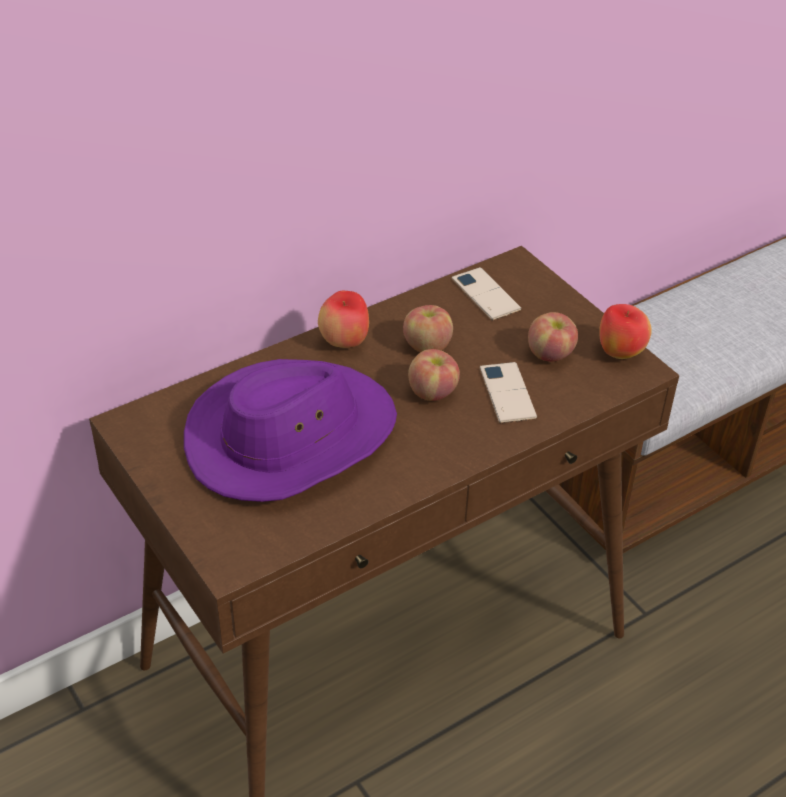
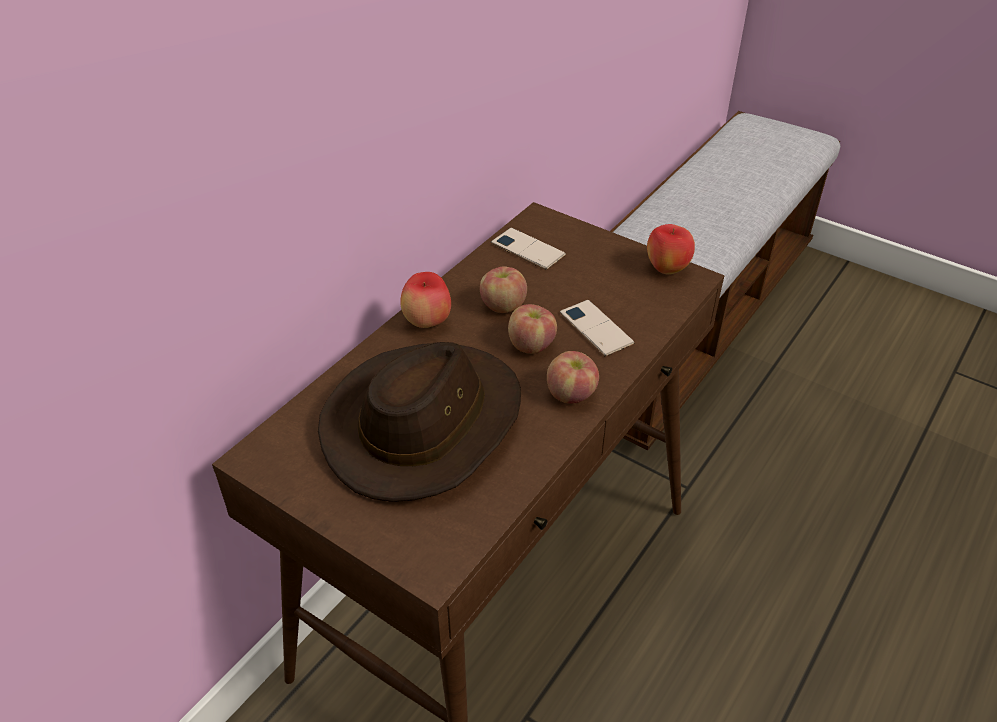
camera: 20 degrees left, 0 degrees up
purple hat [184,359,397,502] -> brown hat [318,342,521,502]
apple [528,312,578,362] -> apple moved to [547,351,599,404]

